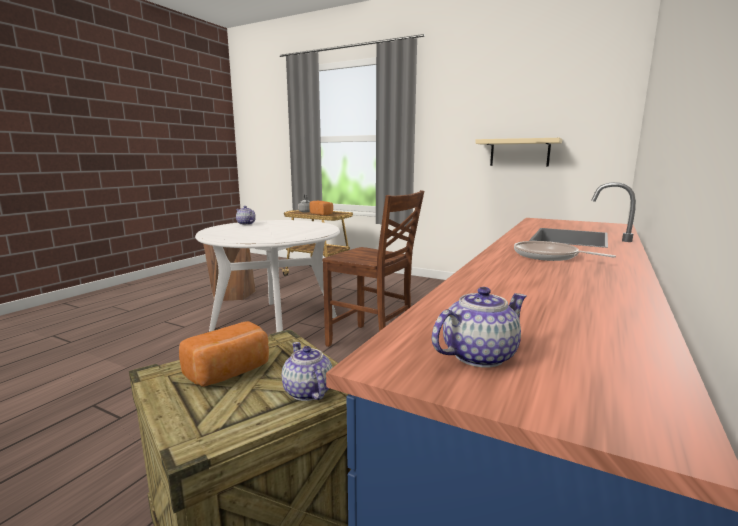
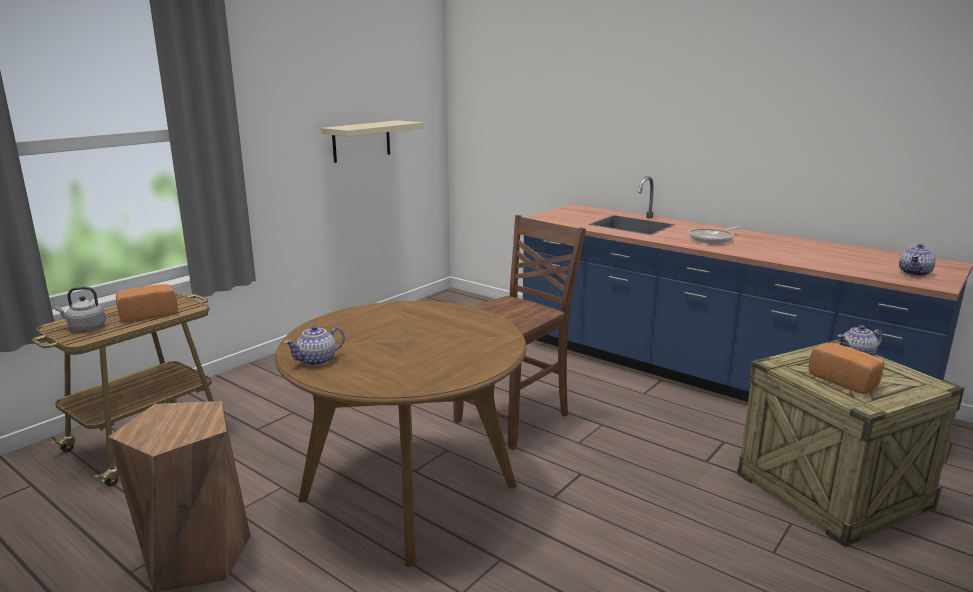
camera: 80 degrees left, 5 degrees up
white dining table [195,220,340,332] -> brown dining table [275,301,527,567]
teapot [432,287,527,367] -> teapot turned 120 degrees counterclockwise [899,244,936,276]

